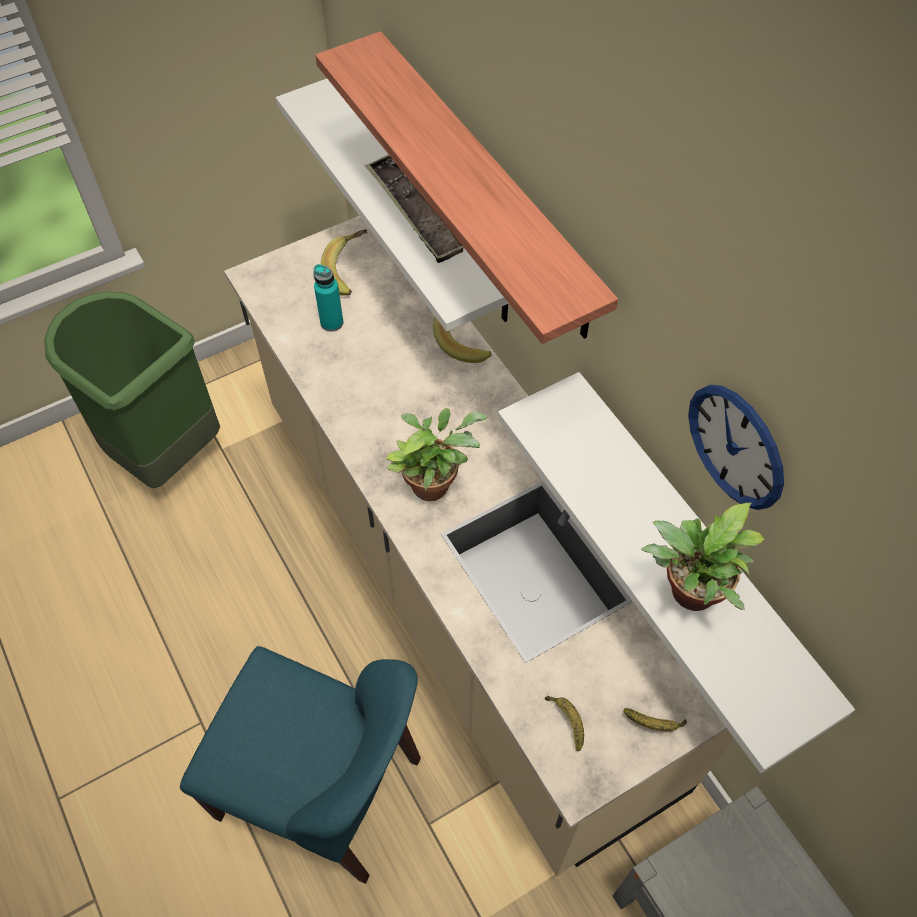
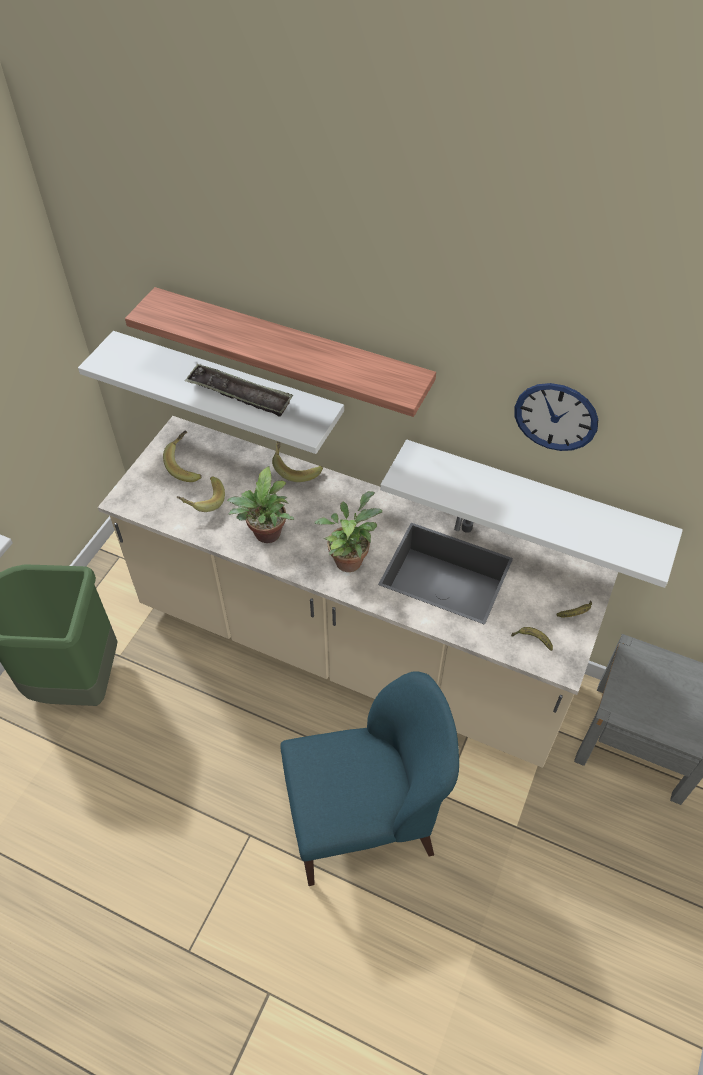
camera: 35 degrees left, 5 degrees down
turquoise bottle [313,264,343,332] -> banana [176,476,225,512]
potted plant [641,503,764,611] -> potted plant moved to [227,466,294,543]

